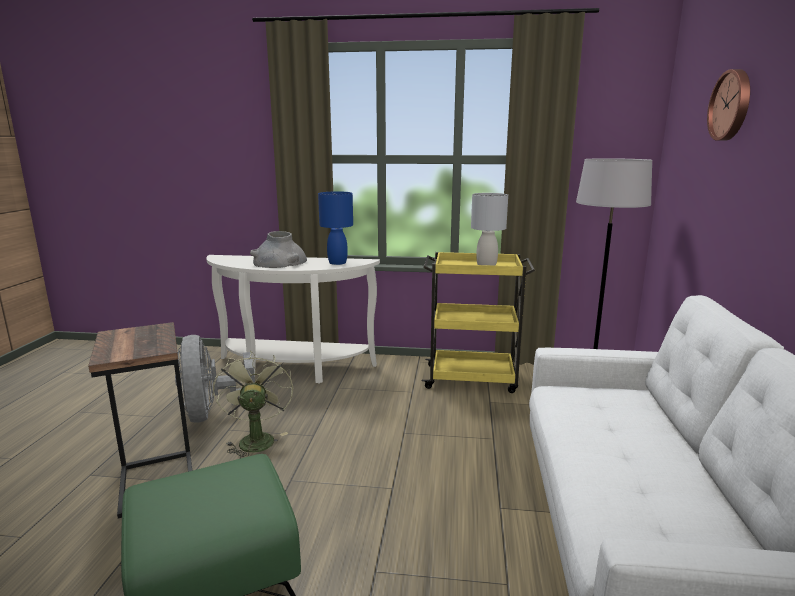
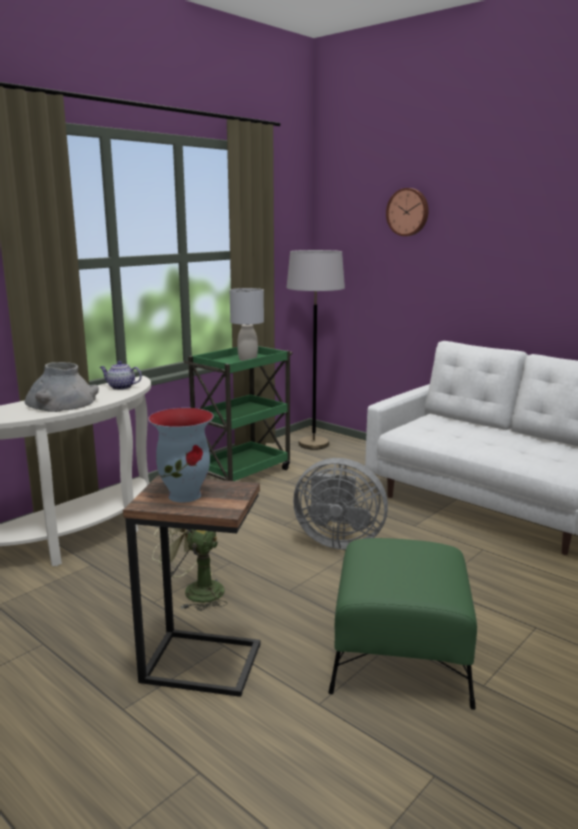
camera: 55 degrees left, 0 degrees up
grey fan [175,335,255,422] -> grey fan moved to [293,458,388,550]
blue table lamp [318,191,353,265] -> teapot [100,361,142,390]
yellow cart [421,252,535,393] -> green cart [184,346,293,481]
none -> vase [148,408,214,503]

